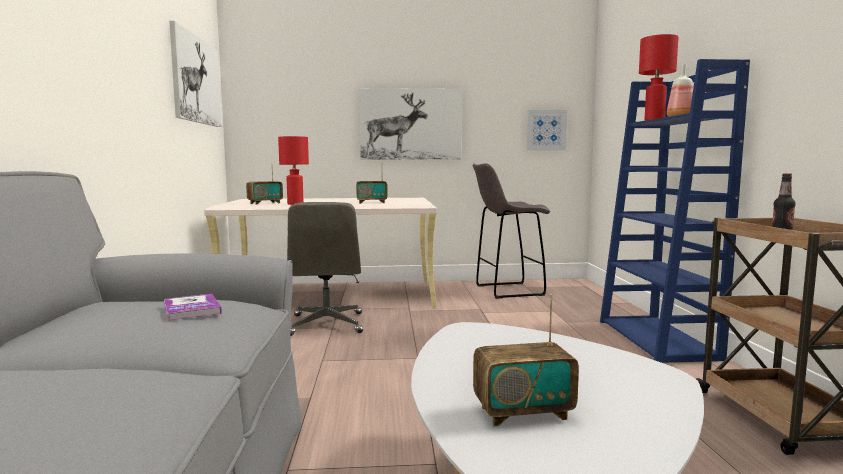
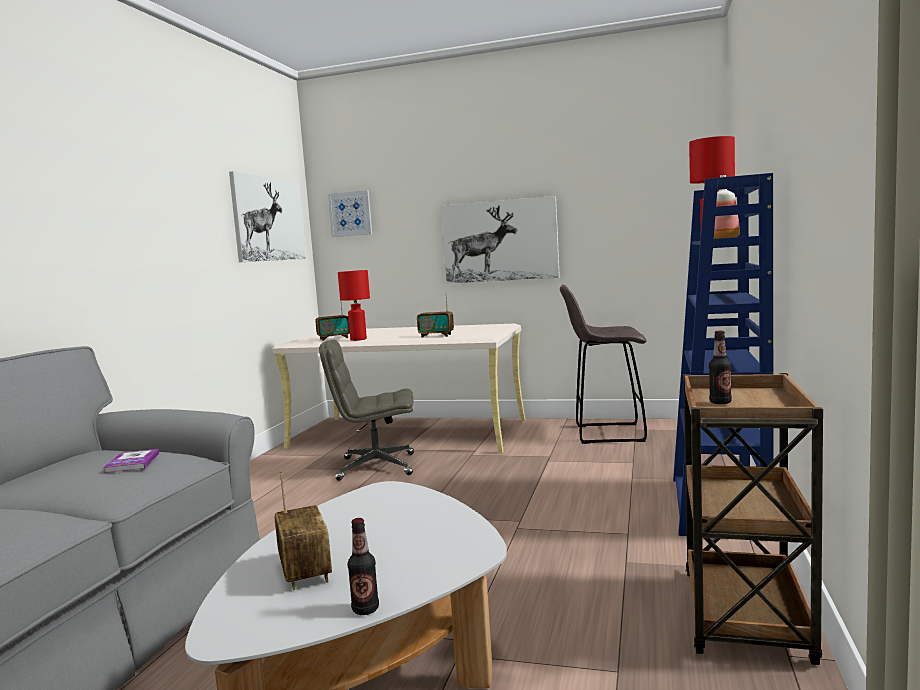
camera: 20 degrees right, 0 degrees up
grey office chair [287,202,363,336] -> grey office chair turned 75 degrees clockwise [319,340,414,481]
radio [473,295,579,426] -> radio turned 120 degrees counterclockwise [274,470,332,590]
picture [527,110,567,150] -> picture moved to [328,190,372,237]
none -> bottle [347,518,379,615]

